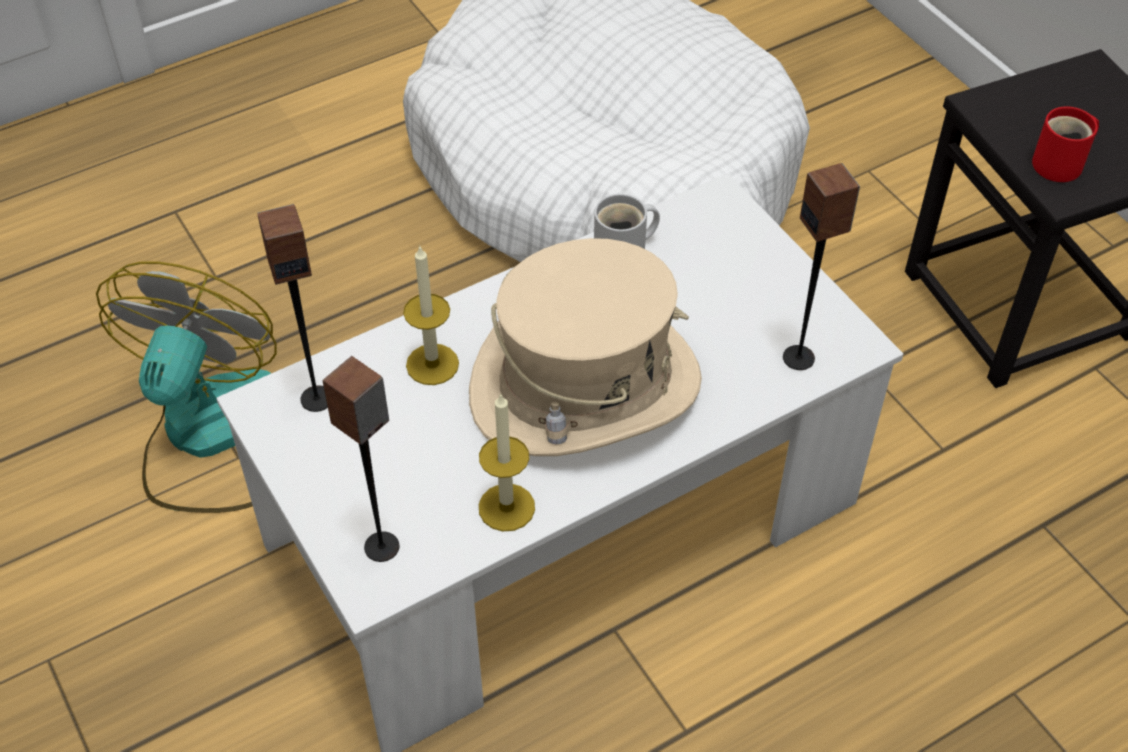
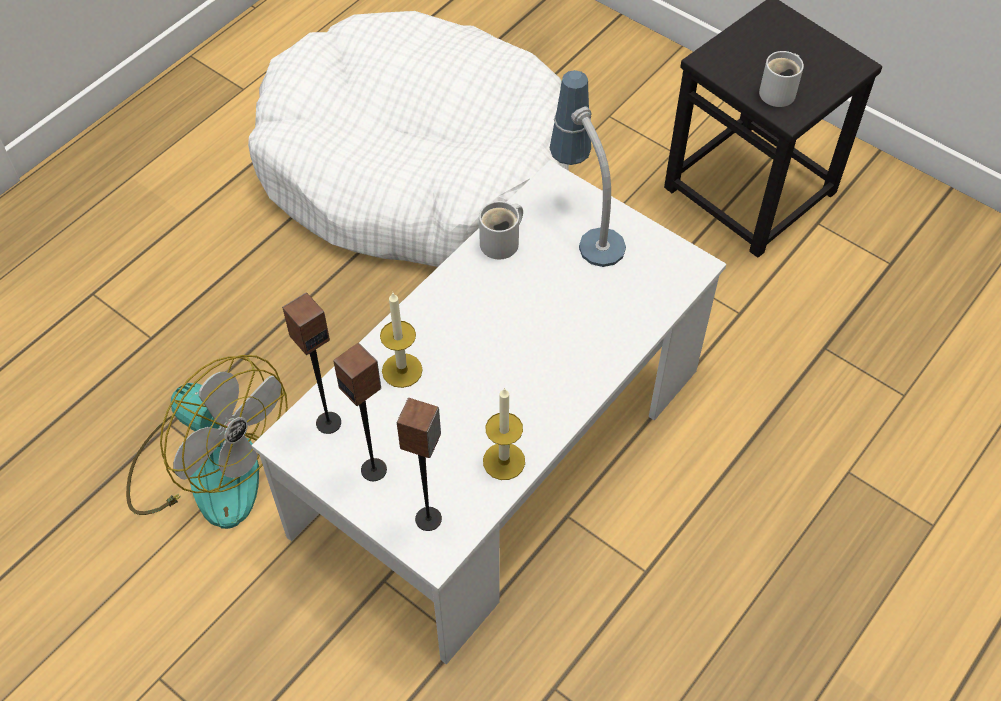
camera: 20 degrees left, 5 degrees up
fan [96,262,277,513] -> fan turned 135 degrees clockwise [126,355,288,529]
beige hat [469,238,702,456] -> none
speaker [783,163,860,370] -> speaker moved to [333,343,387,481]
red mug [1032,106,1099,182] -> white mug [759,51,804,107]
none -> table lamp [550,70,626,267]

